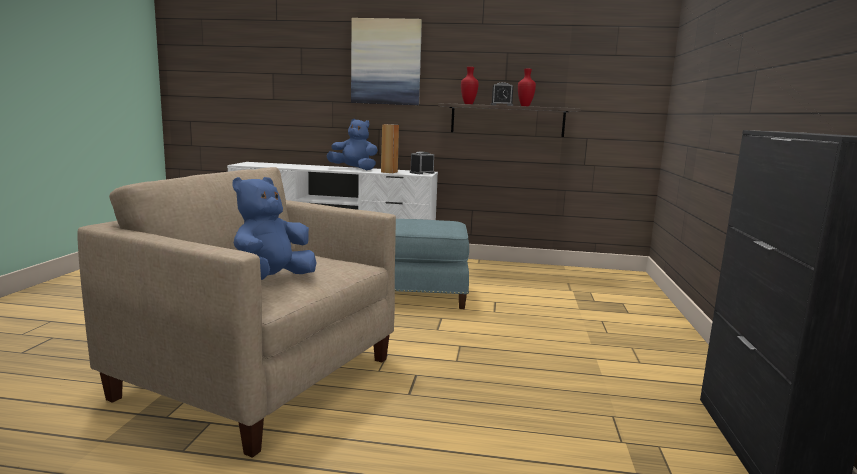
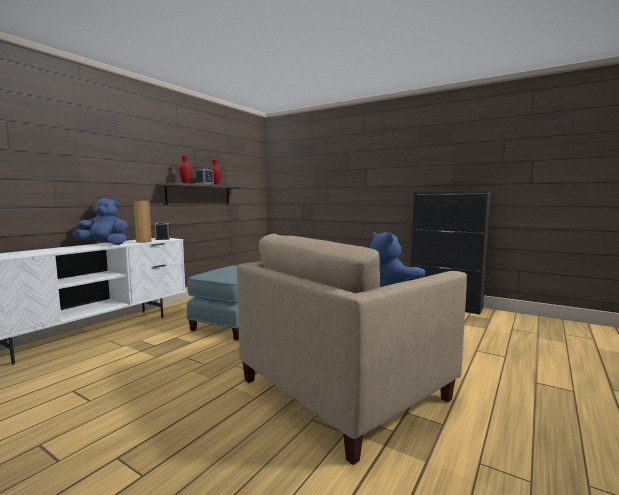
camera: 65 degrees left, 5 degrees down
blue plush toy [326,119,378,170] -> blue plush toy turned 45 degrees clockwise [73,197,128,245]
picture [351,18,422,105] -> none

